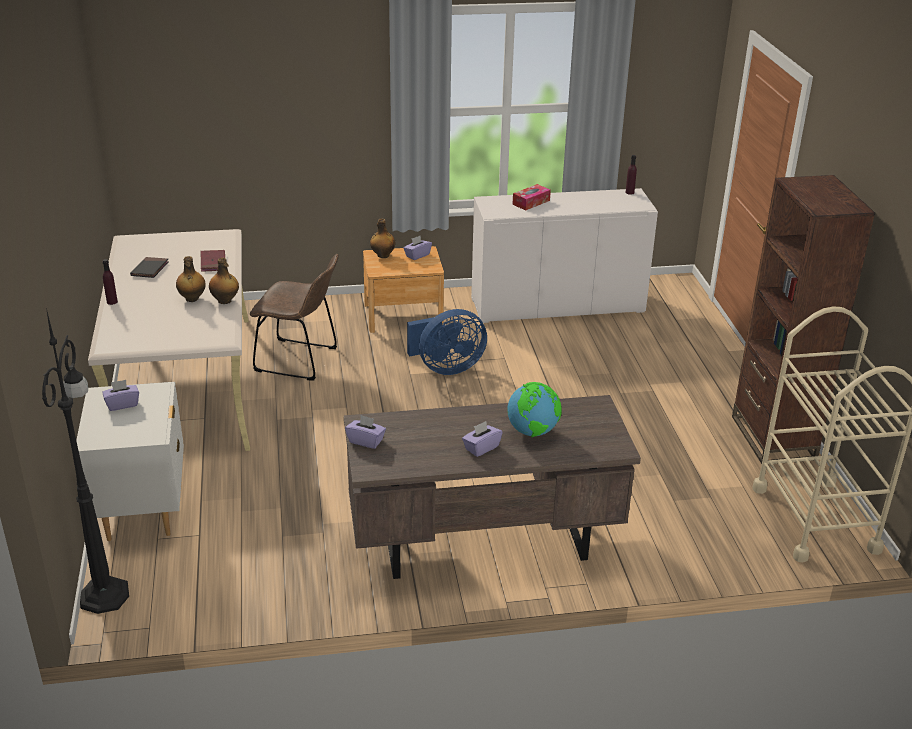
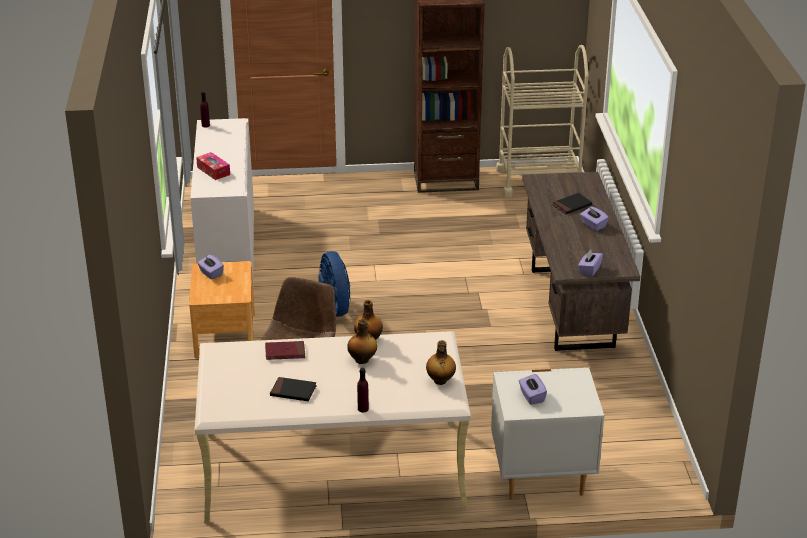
camera: 85 degrees left, 0 degrees up
black floor lamp [42,308,129,614] -> none
bottle [370,219,396,258] -> bottle moved to [426,340,456,385]
globe [507,382,562,437] -> black book [553,193,592,214]

